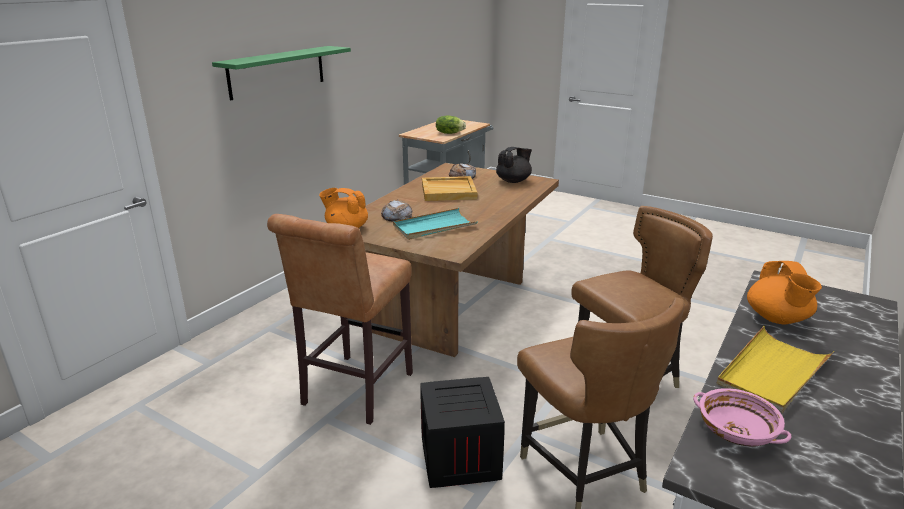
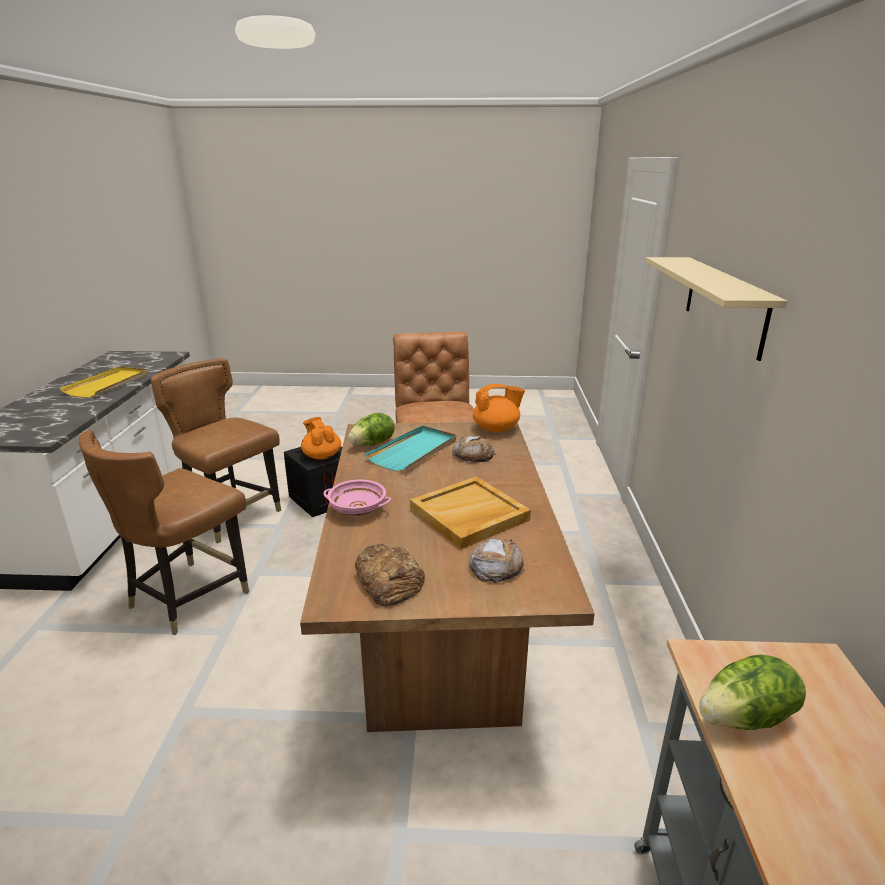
camera: 150 degrees right, 0 degrees up
green shelf [212,46,351,100] -> beige shelf [646,257,787,361]
black teapot [496,147,532,183] -> bread [355,544,425,606]
pink bowl [693,388,792,446] -> pink bowl moved to [323,480,391,516]
orange teapot [747,261,822,324] -> orange teapot moved to [301,417,341,460]
none -> lettuce [348,413,395,446]

